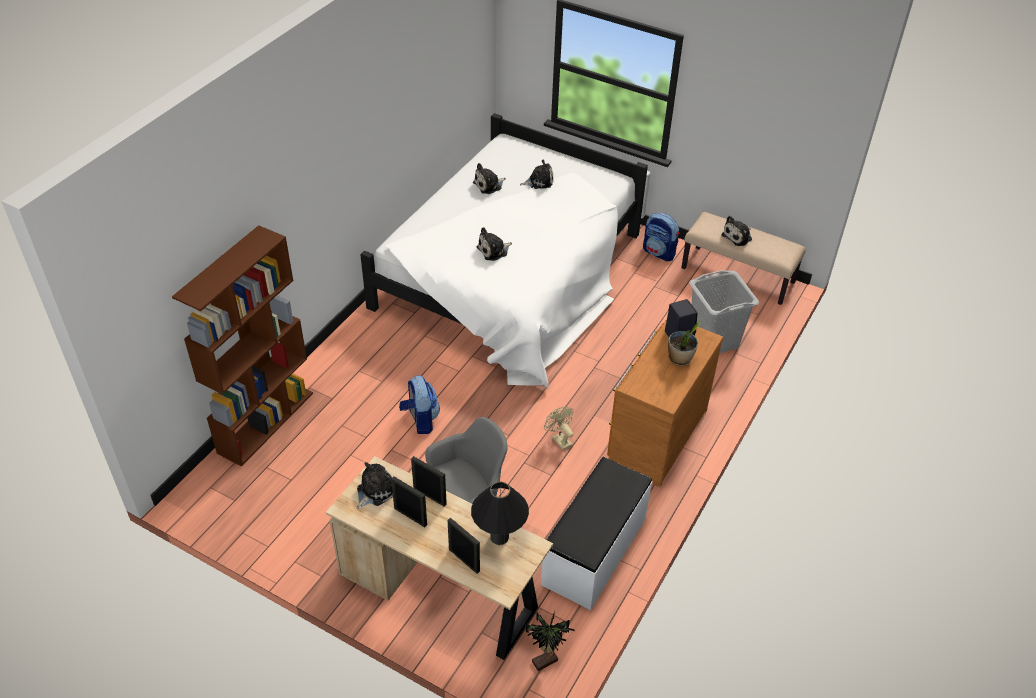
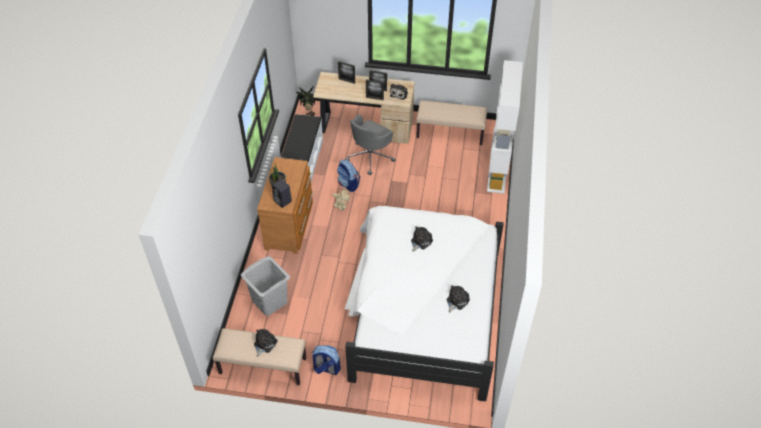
camera: 160 degrees right, 5 degrees up
brown bookcase [172,225,313,466] -> white bookcase [487,60,523,194]
backpack [399,376,440,434] -> backpack moved to [337,160,360,192]
black table lamp [471,482,529,545] -> none
plush toy [520,159,554,189] -> none
none -> beige bench [416,101,487,145]

